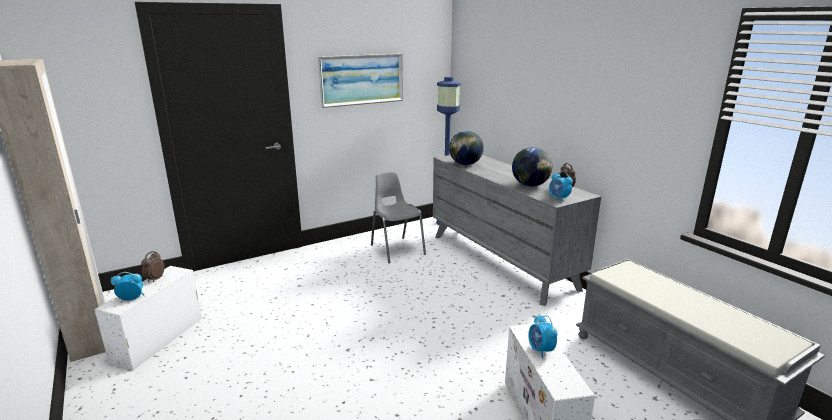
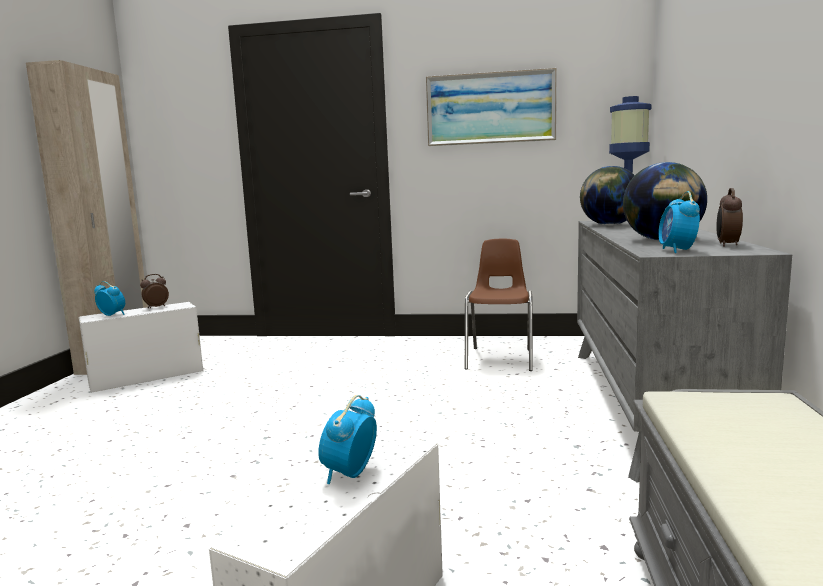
camera: 40 degrees right, 10 degrees down
grey chair [371,172,426,263] -> brown chair [465,239,533,371]

